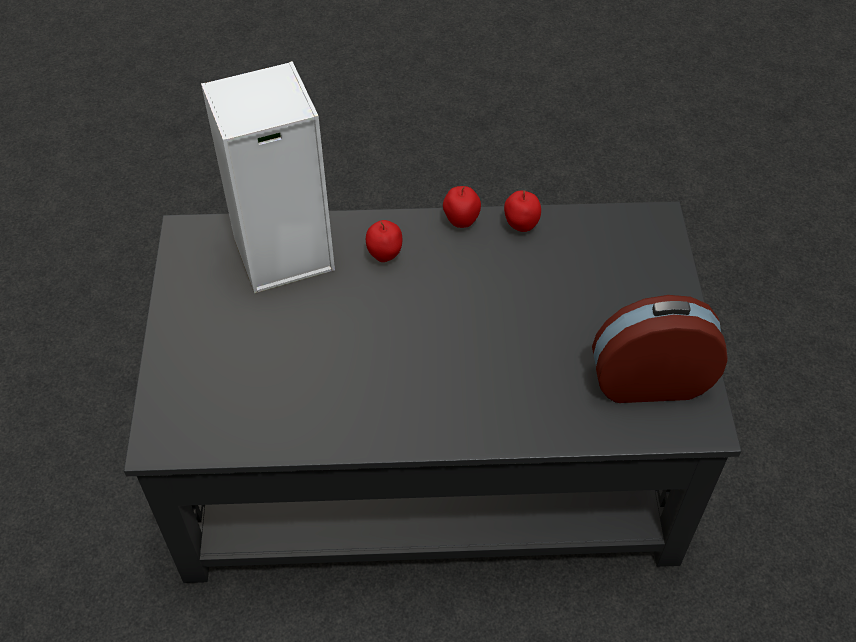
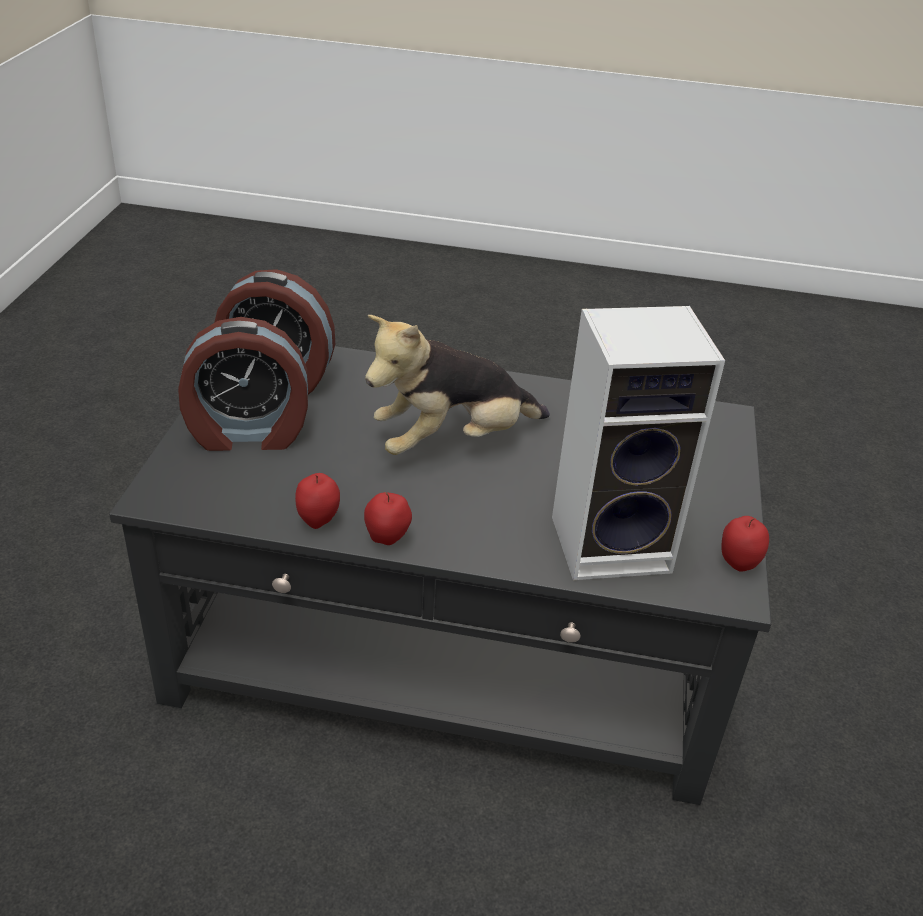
camera: 170 degrees left, 15 degrees down
apple [366,220,402,262] -> apple moved to [721,516,769,572]
none -> alarm clock [178,317,308,451]
none -> plush toy [365,315,550,455]

